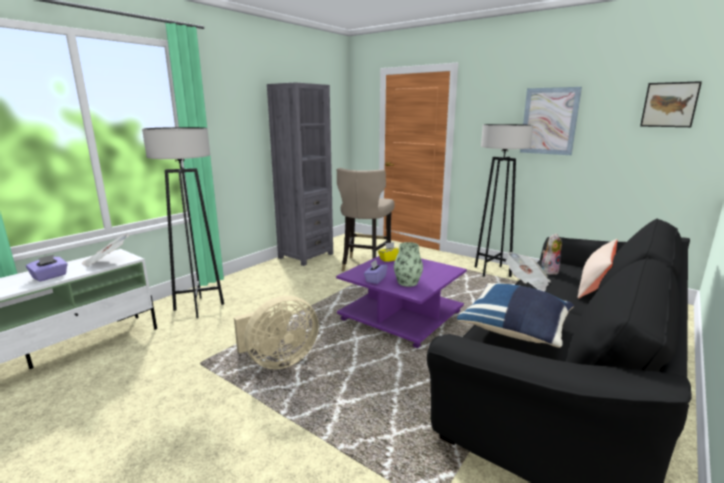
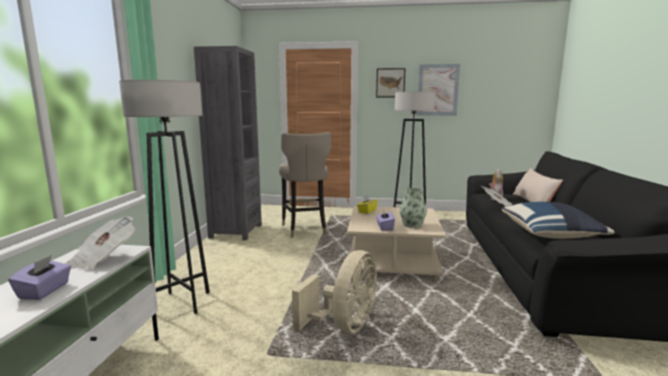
camera: 30 degrees left, 5 degrees down
purple coffee table [336,256,467,348] -> beige coffee table [347,206,446,281]
picture [640,81,702,127] -> picture moved to [376,68,406,97]

